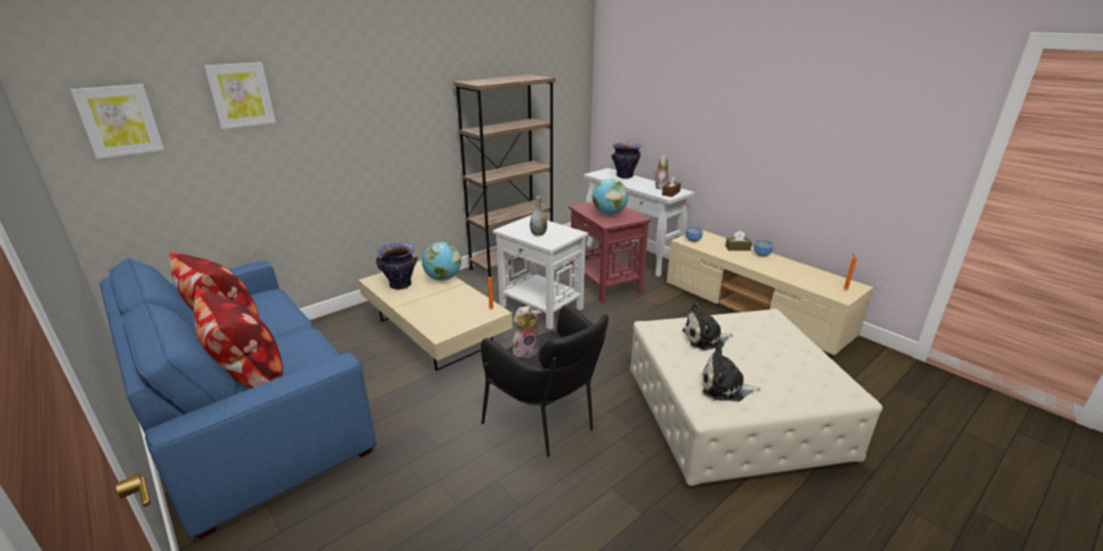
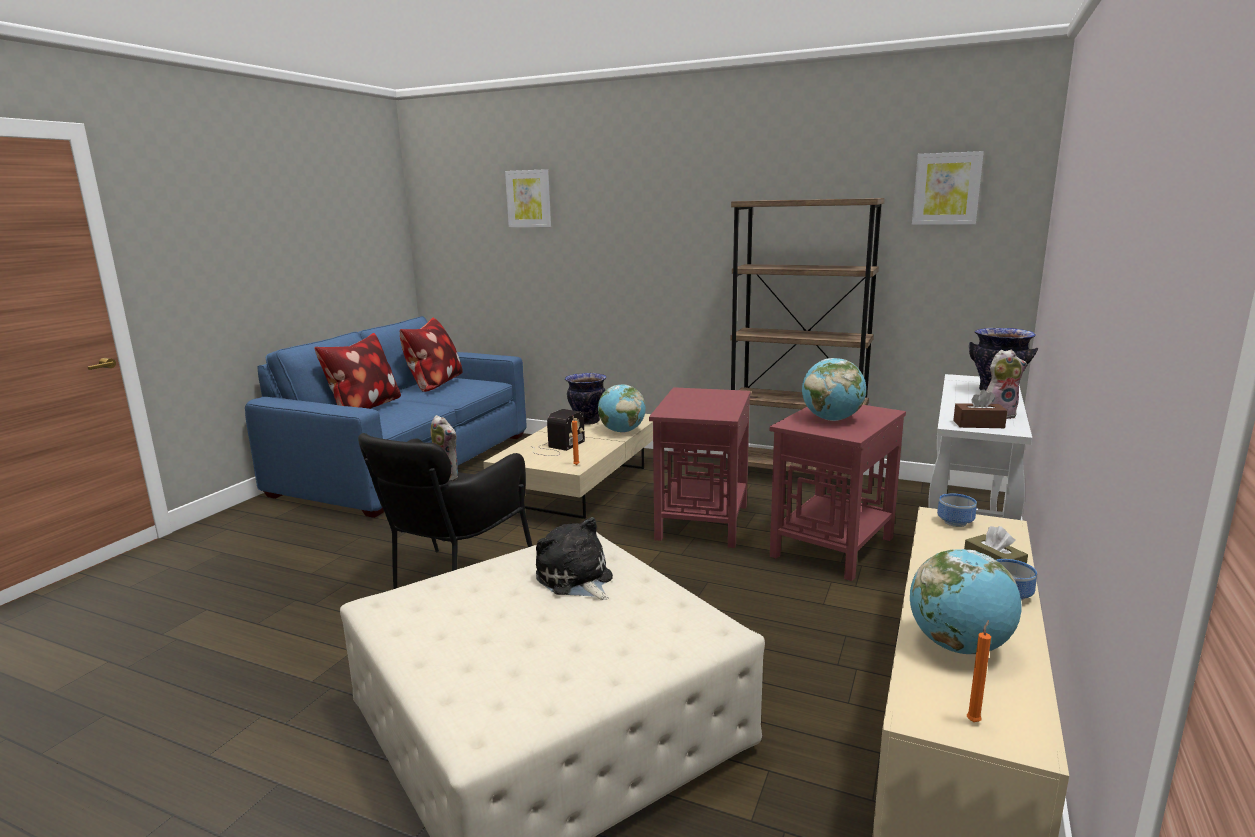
camera: 65 degrees right, 10 degrees down
picture [70,84,164,159] -> picture moved to [912,151,984,225]
white side table [493,215,588,329] -> red side table [649,387,751,548]
grey vase [530,196,547,236] -> none
plush toy [702,345,761,402] -> none
none -> radio [530,409,585,456]
none -> globe [910,549,1021,654]

